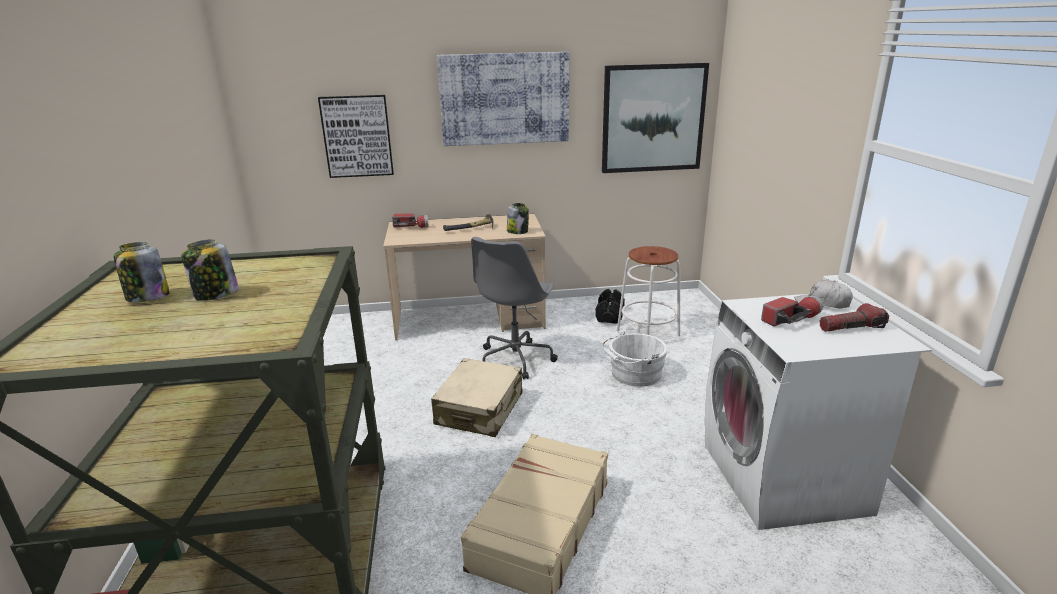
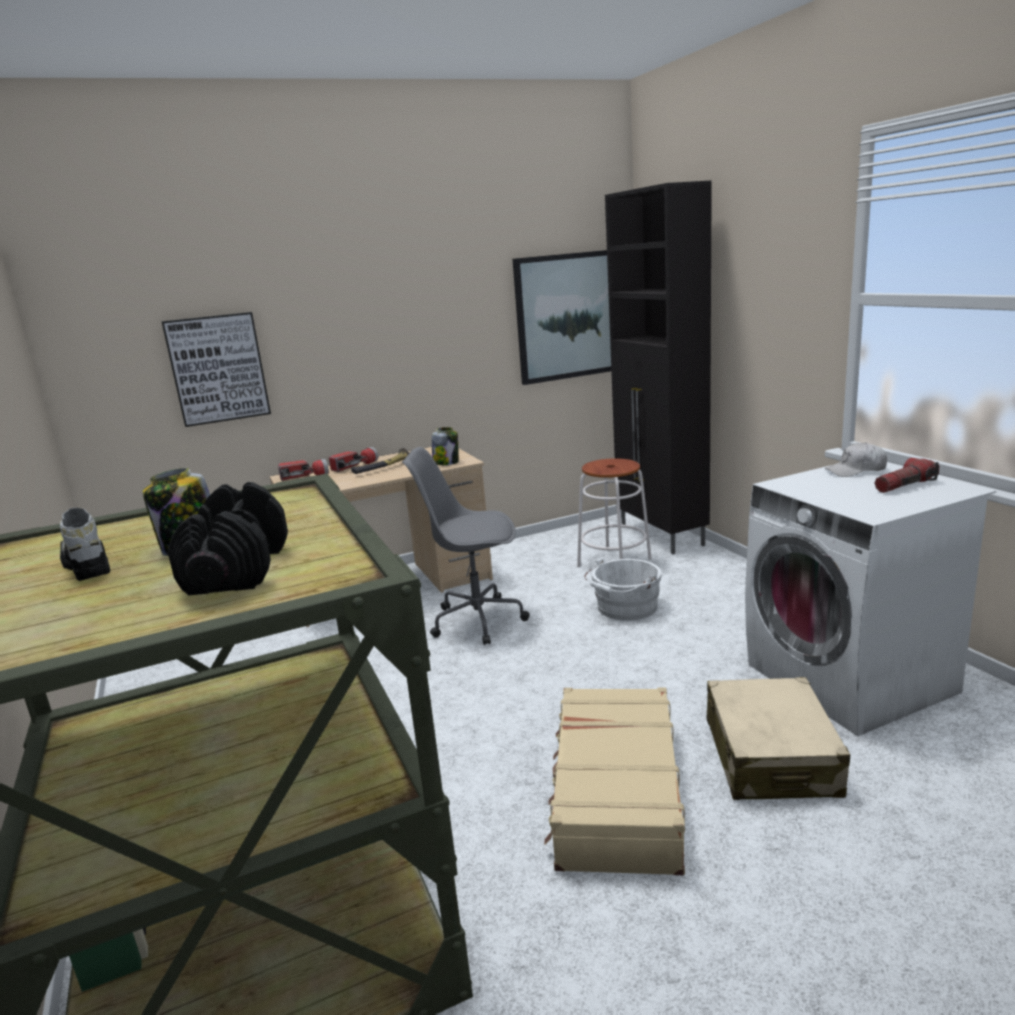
camera: 15 degrees left, 5 degrees down
jar [113,242,170,302] -> shoe [60,508,110,581]
beige suitcase [431,358,522,437] -> beige suitcase moved to [707,677,850,800]
picture [437,52,569,146] -> none
grey office chair [471,237,558,380] -> grey office chair turned 90 degrees clockwise [402,447,530,645]
black dumbbell [595,289,625,324] -> black dumbbell moved to [168,482,288,595]
flashlight [761,295,823,326] -> flashlight moved to [329,447,378,472]
none -> black cabinet [605,180,712,554]

